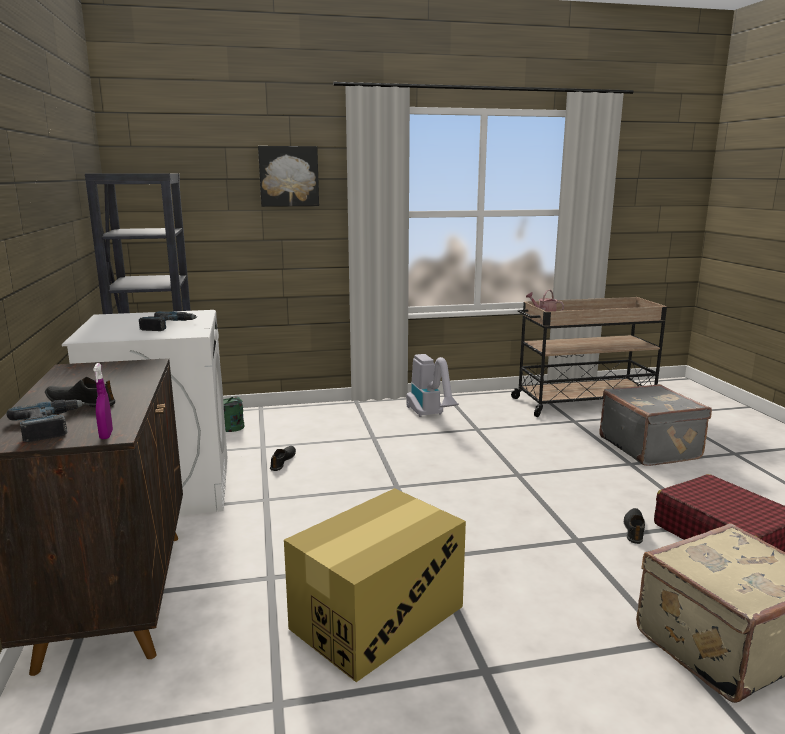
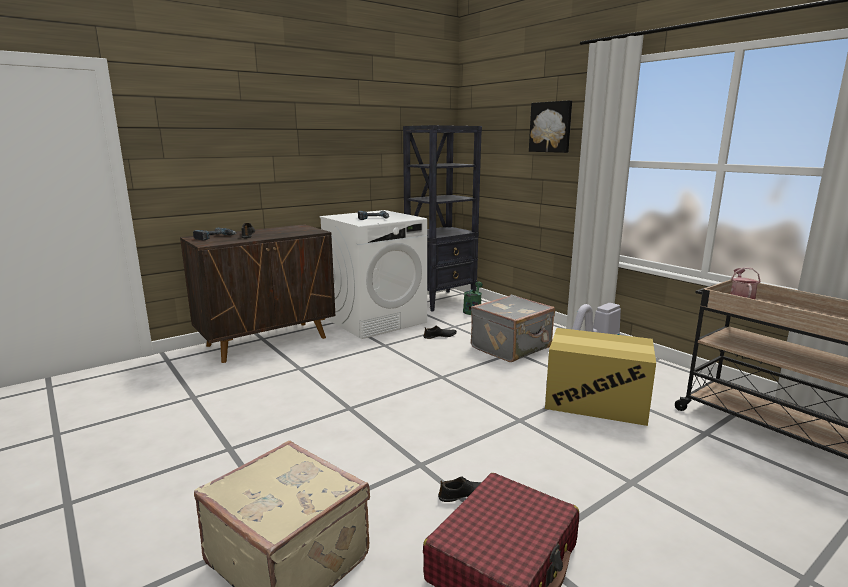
camera: 65 degrees right, 0 degrees up
purple spray bottle [93,363,113,439] -> none
cardboard box [284,488,466,682] -> cardboard box moved to [545,328,656,426]
grey suitcase [599,384,712,466] -> grey suitcase moved to [471,295,555,362]

